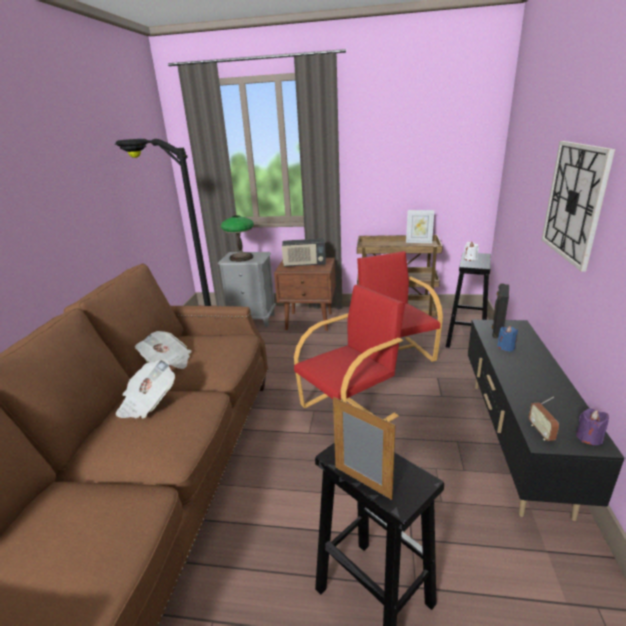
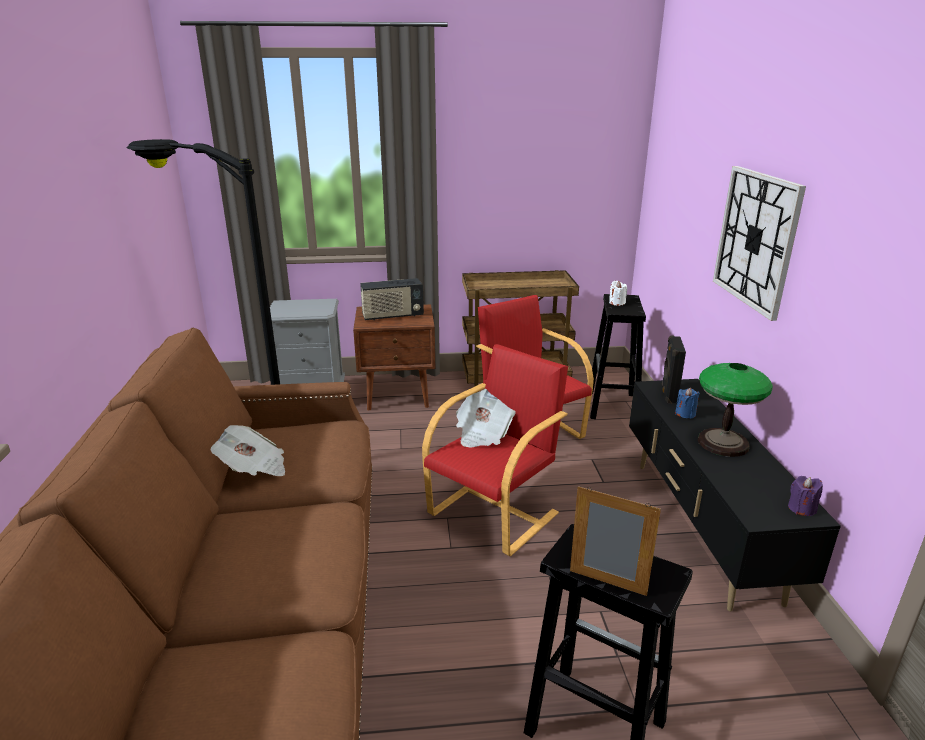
camera: 15 degrees left, 0 degrees up
newspaper [116,359,175,419] -> newspaper moved to [456,389,516,447]
table lamp [221,215,254,262] -> table lamp moved to [698,363,773,457]
picture frame [406,210,434,243] -> none
radio [529,396,559,441] -> none

